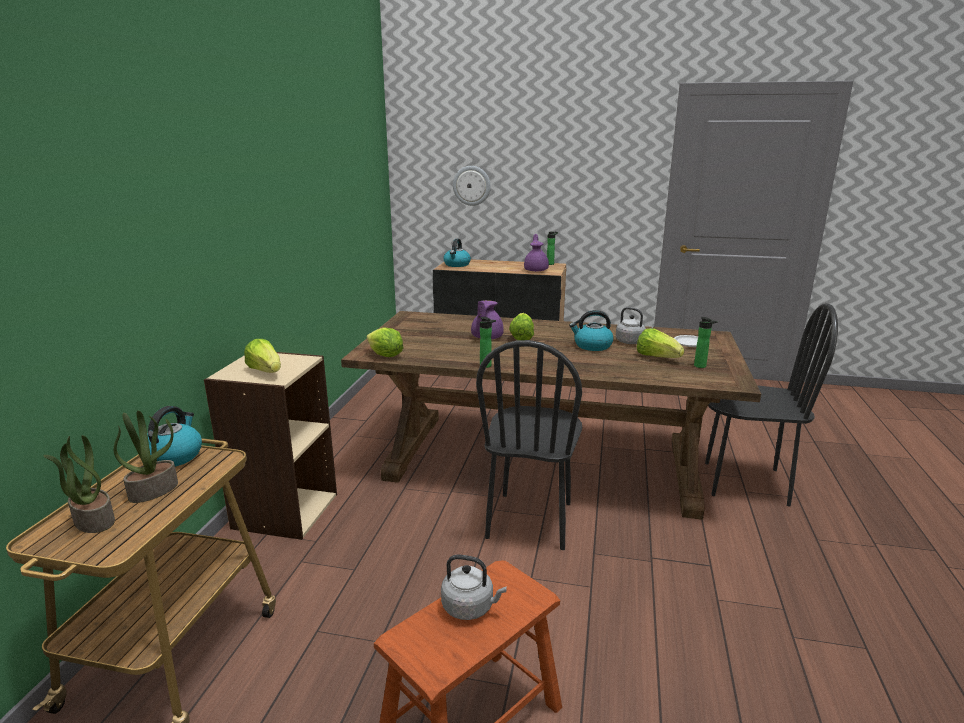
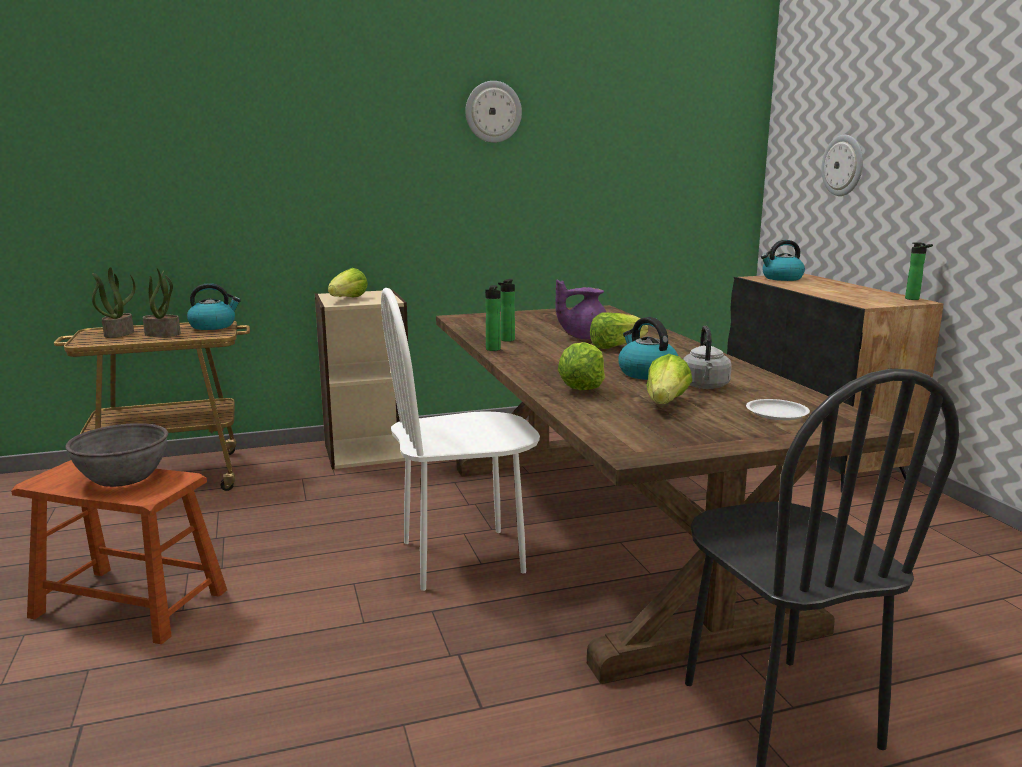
camera: 60 degrees right, 5 degrees down
lettuce [367,327,403,357] -> lettuce moved to [558,342,605,390]
grey kettle [441,555,507,620] -> grey bowl [65,423,168,487]
black chair [476,340,582,550] -> white chair [381,288,540,591]
purple teapot [524,234,549,272] -> none
bottle [694,317,718,368] -> bottle moved to [498,279,515,342]
none -> wall clock [465,81,522,143]

